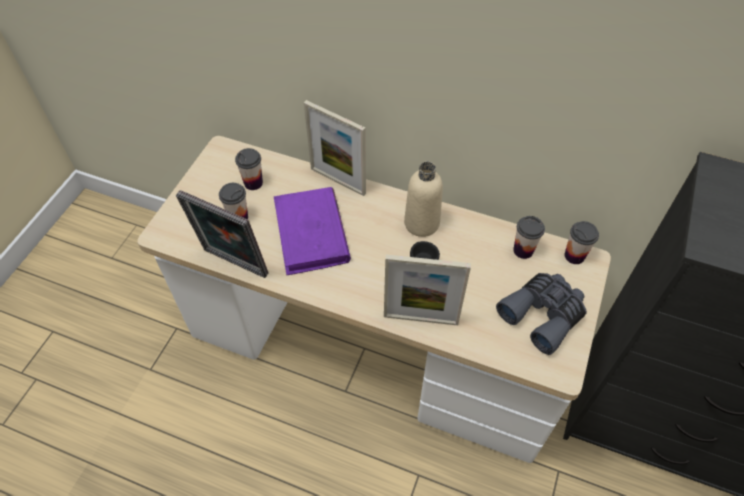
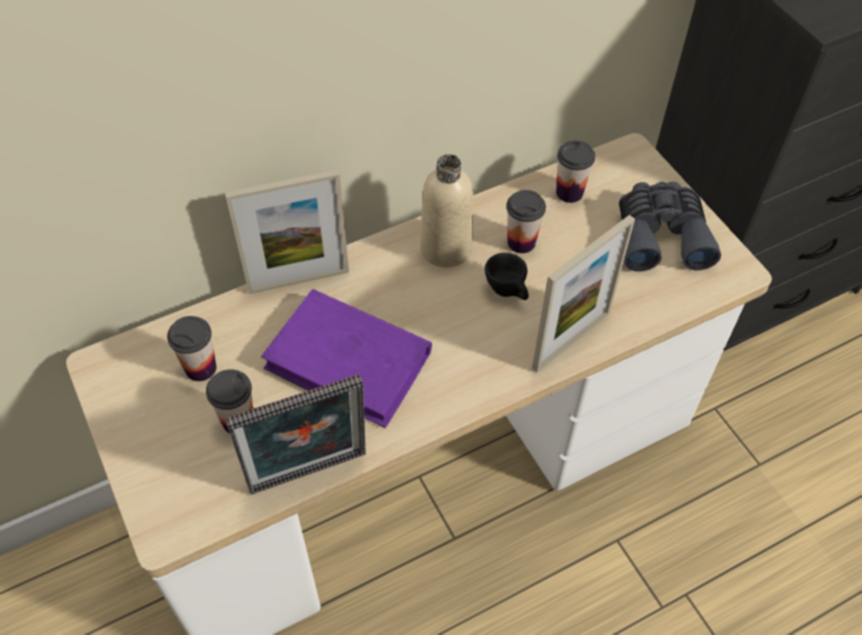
camera: 50 degrees left, 0 degrees up
cup [565,221,599,264] -> cup moved to [506,190,546,253]

